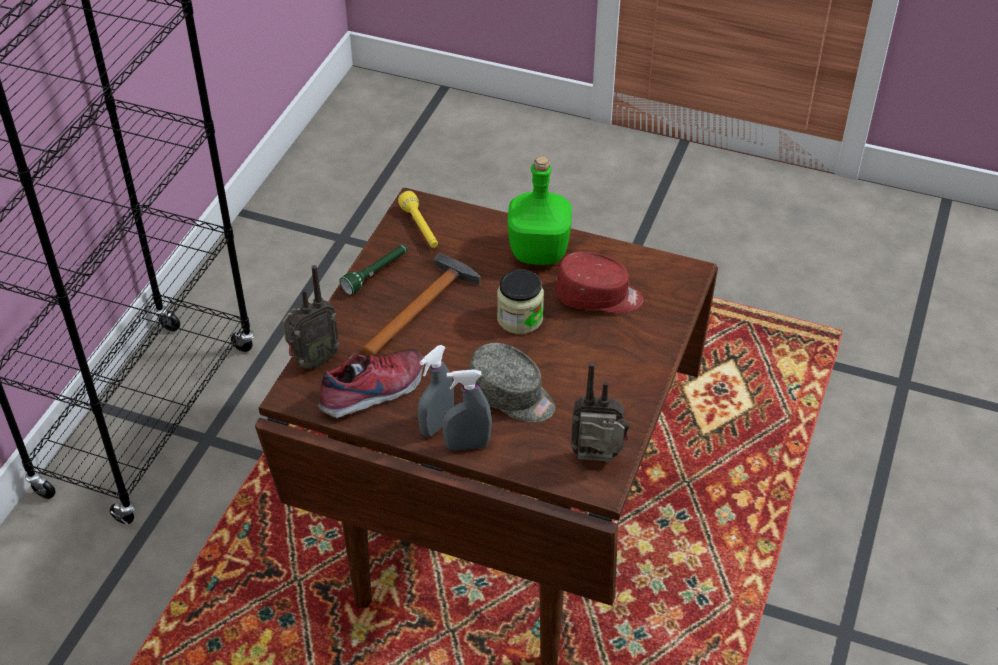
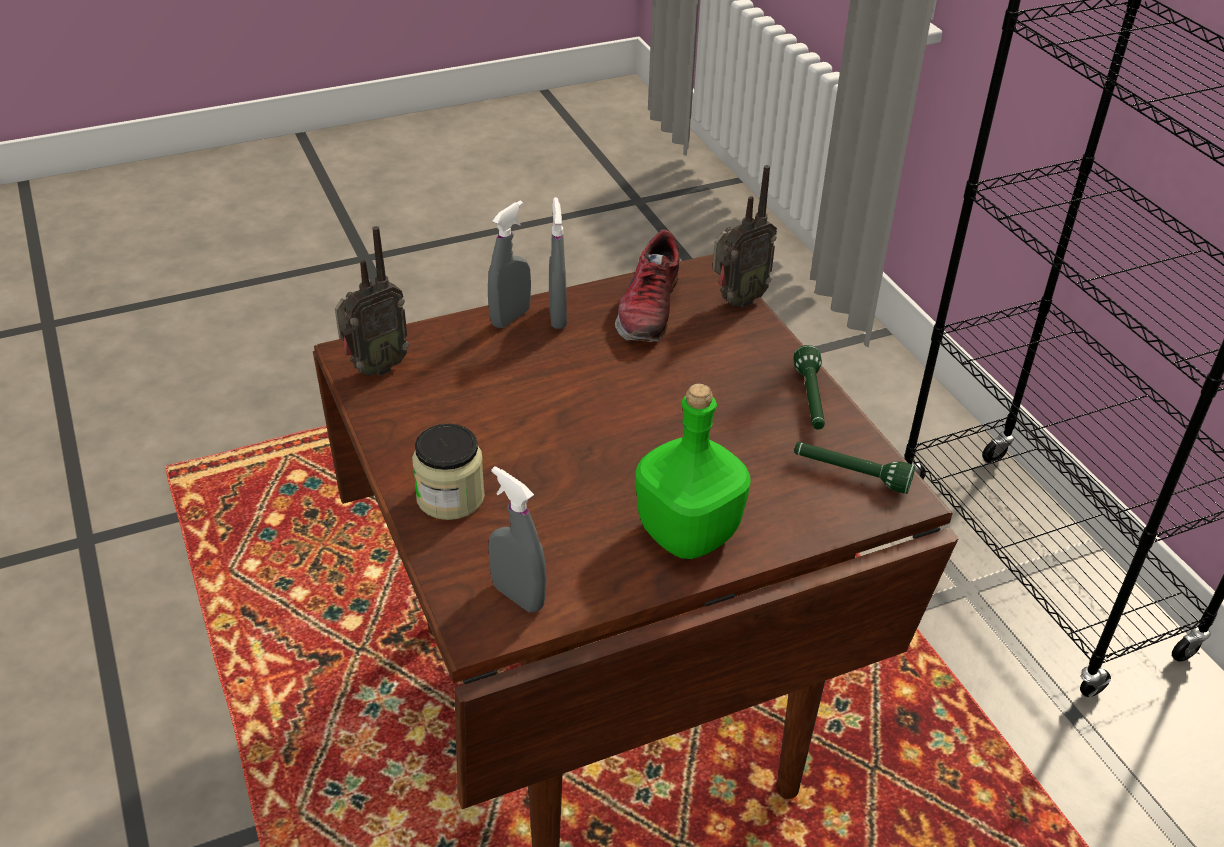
camera: 135 degrees right, 5 degrees down
radio [282,265,340,369] -> radio turned 135 degrees counterclockwise [712,165,777,308]
hammer [362,253,481,356] -> none
yellow flashlight [398,191,438,248] -> green flashlight [794,442,915,494]
grey cap [469,343,555,423] -> none
jar [497,269,544,334] -> jar moved to [412,424,485,520]
red cap [555,251,644,314] -> none
none -> grey spray bottle [488,466,547,612]

